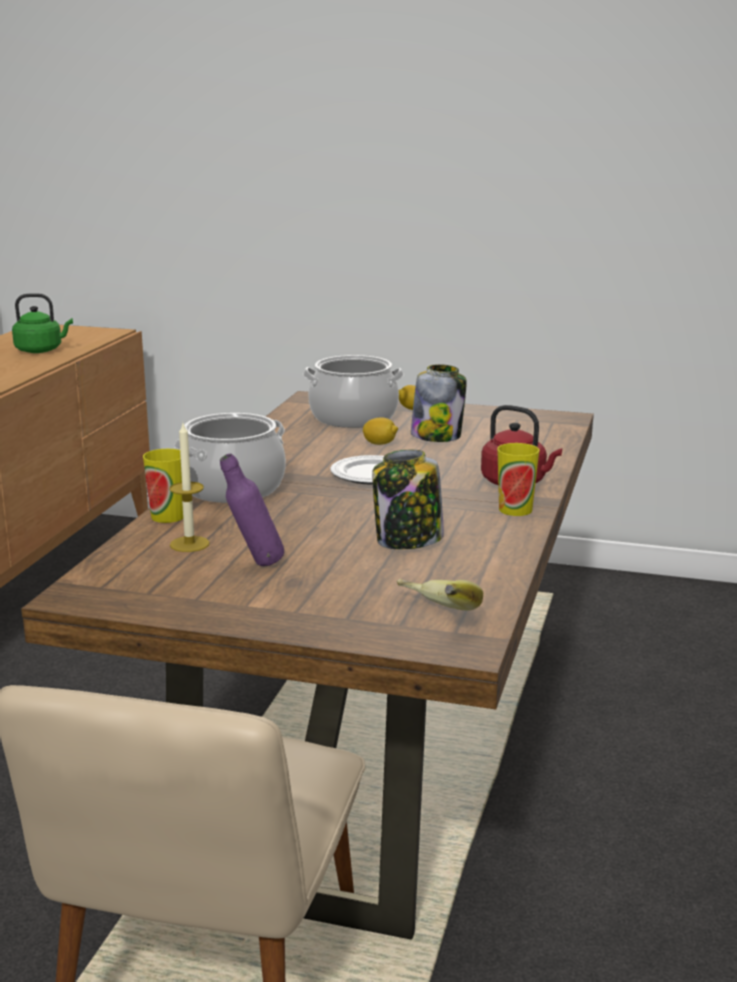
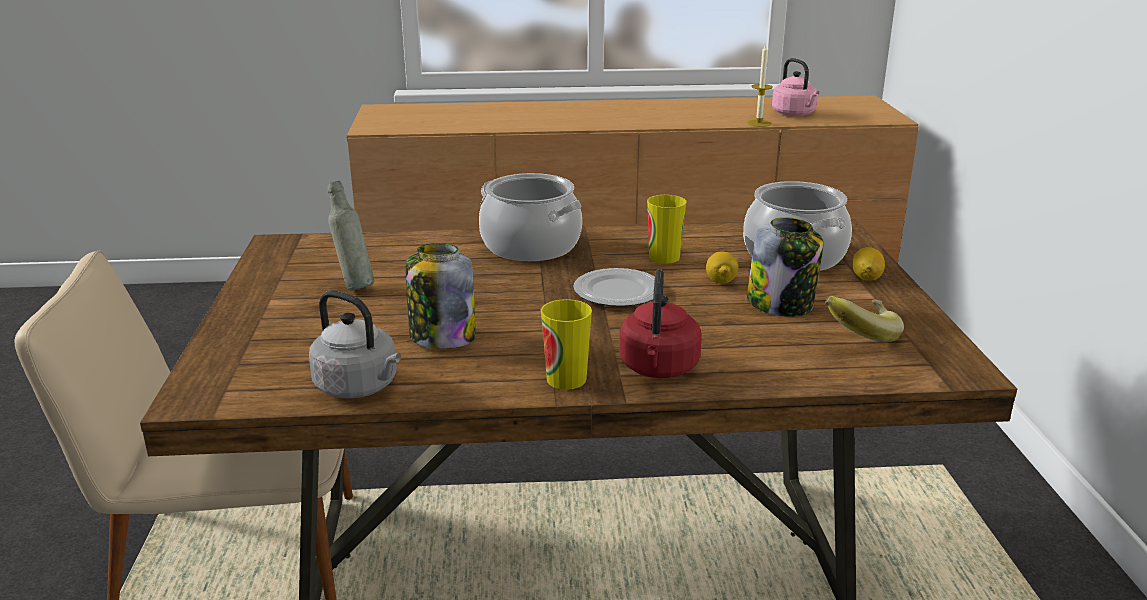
camera: 70 degrees right, 5 degrees up
green kettle [12,293,73,353] -> pink kettle [772,58,819,116]
cup [143,449,183,523] -> cup moved to [647,195,686,264]
candle [169,424,210,552] -> candle moved to [747,43,773,127]
purple bottle [220,454,284,566] -> grey bottle [327,181,374,290]
banana [397,579,483,611] -> banana moved to [825,296,904,342]
none -> grey kettle [309,290,401,399]

